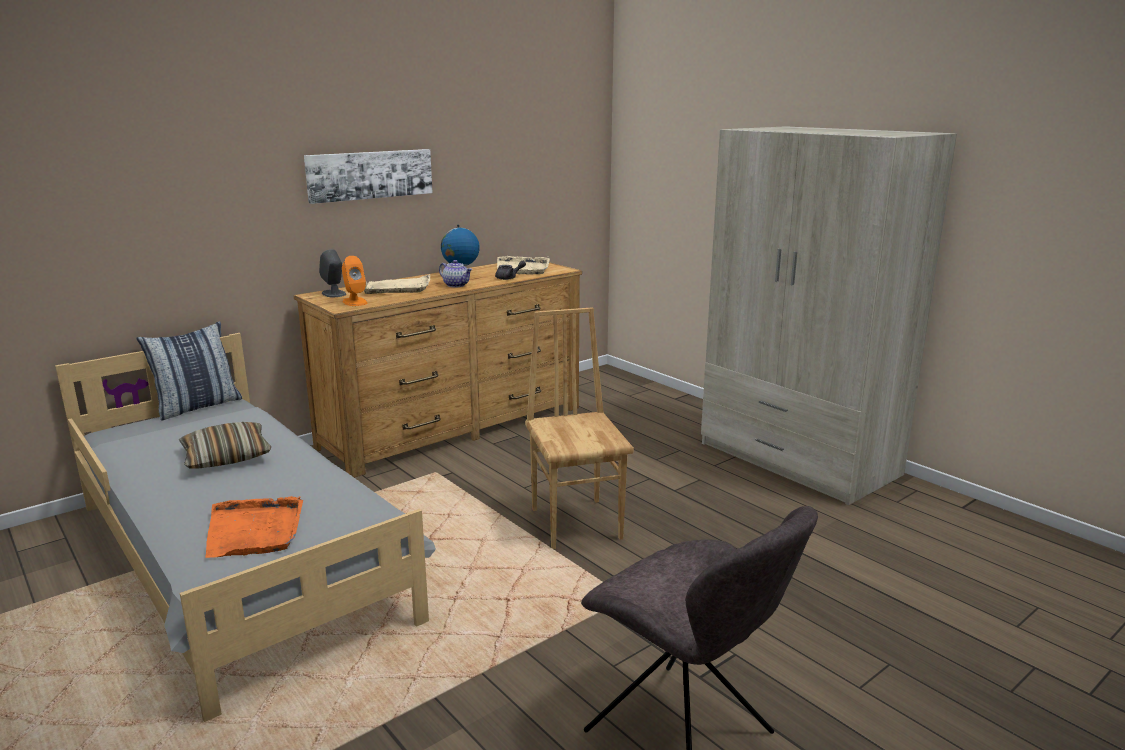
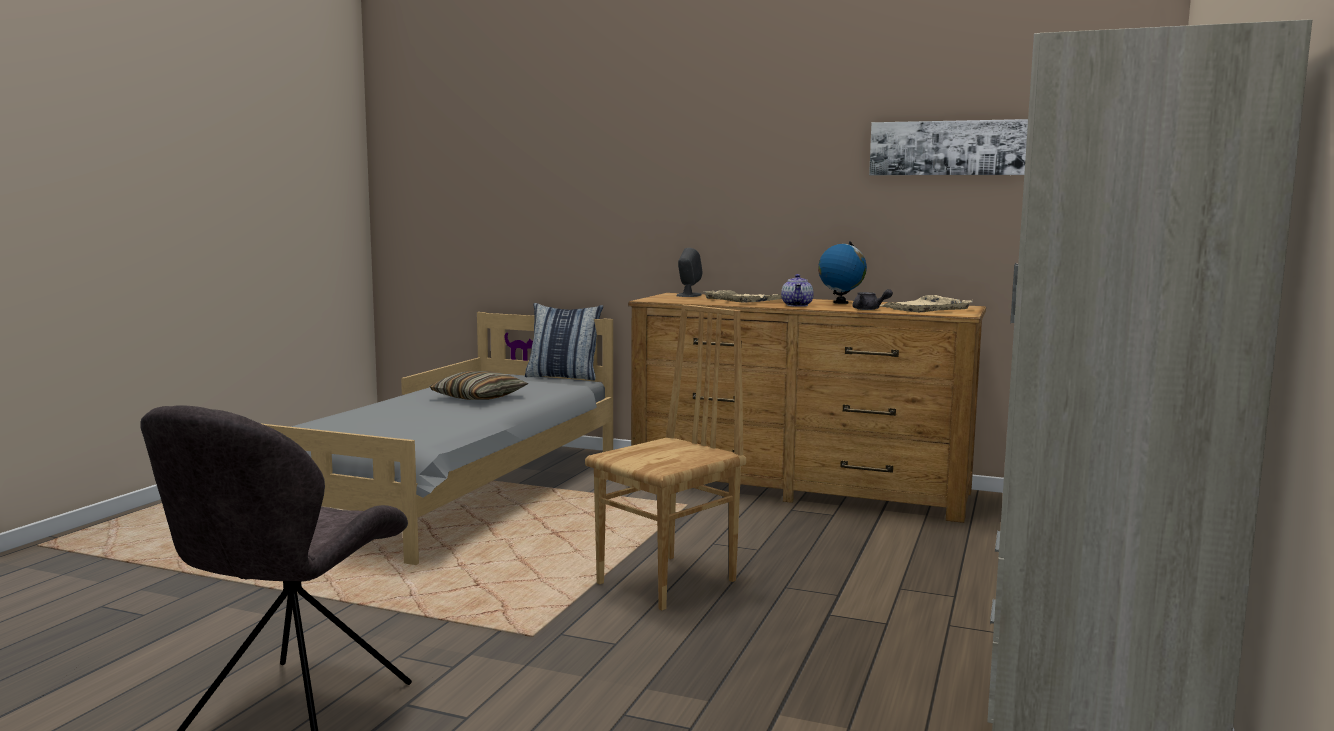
camera: 60 degrees right, 10 degrees down
orange tray [205,496,303,558] -> none
picture [304,149,433,204] -> picture moved to [869,119,1028,175]
orange speaker [342,256,367,306] -> none

